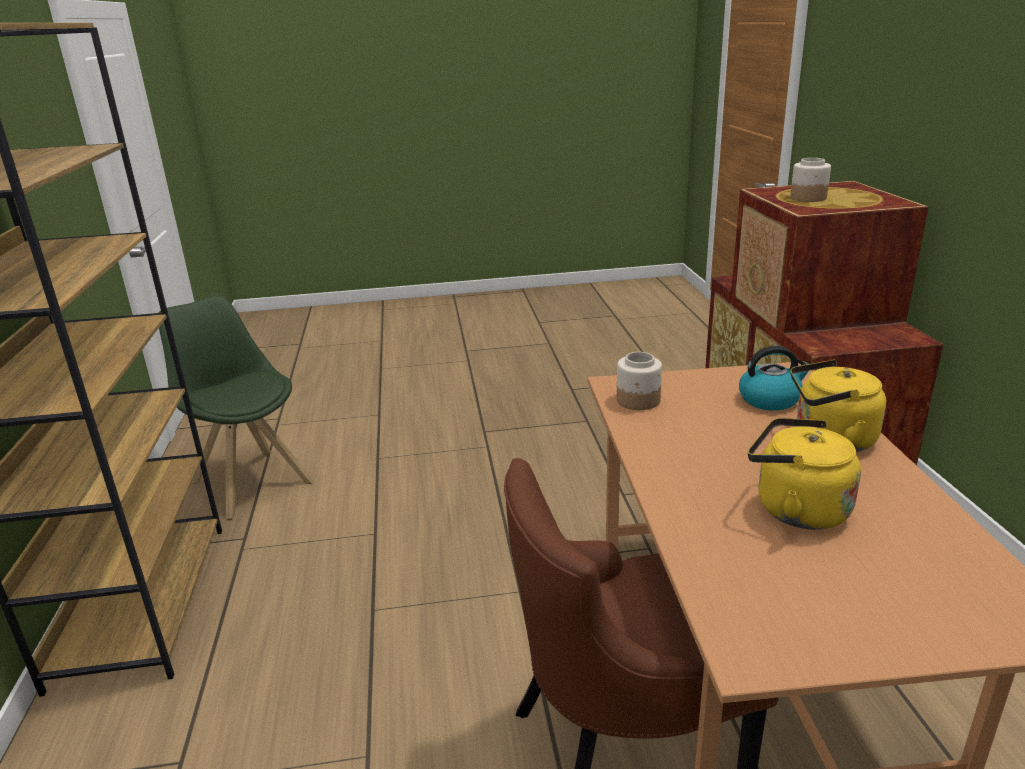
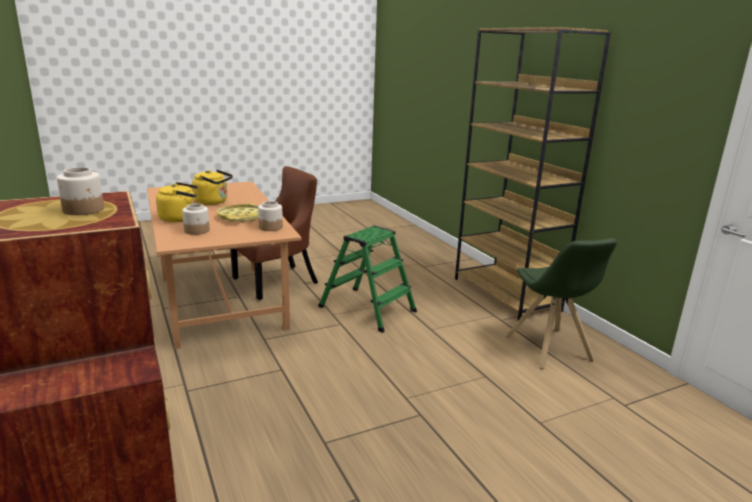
camera: 160 degrees right, 5 degrees down
green chair [159,295,313,519] -> green chair turned 45 degrees clockwise [506,238,617,369]
kettle [739,346,809,411] -> jar [182,203,210,235]
none -> yellow tray [217,203,258,223]
none -> green step ladder [318,225,417,333]

